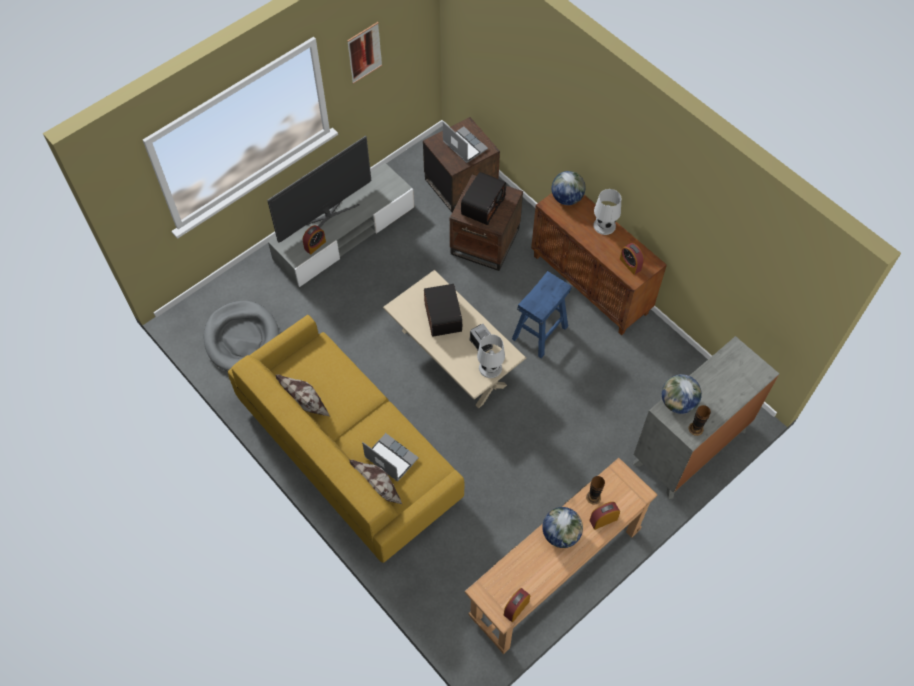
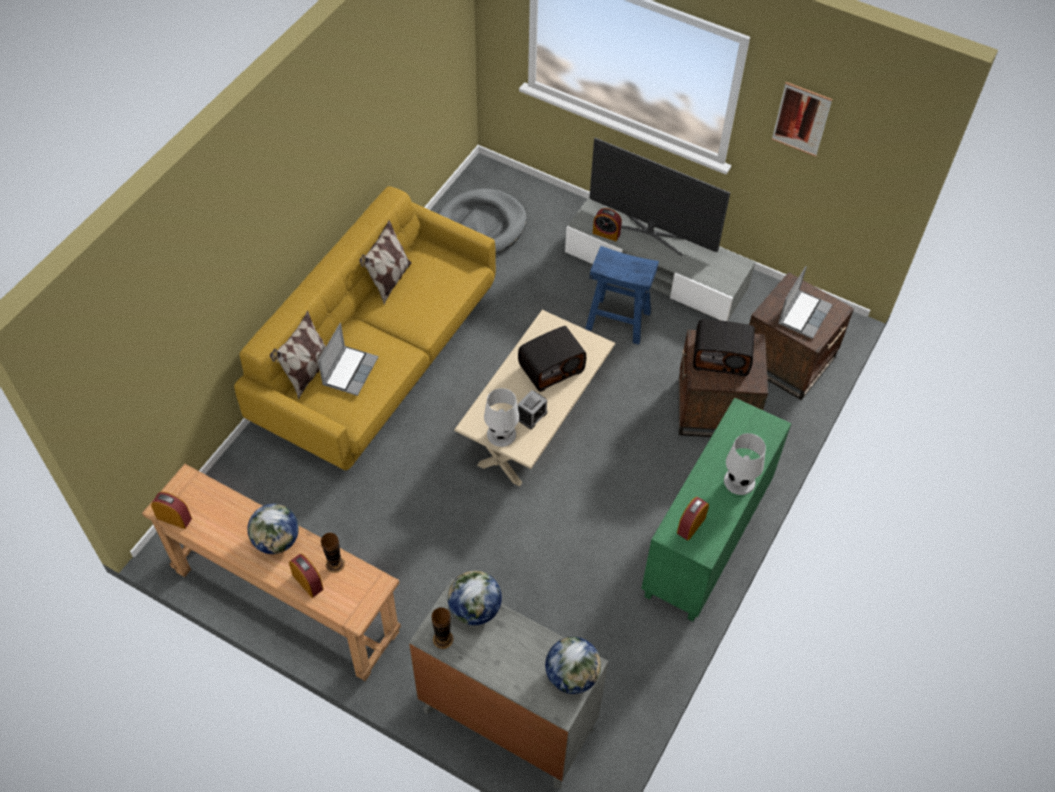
camera: 70 degrees right, 5 degrees down
blue stool [512,271,571,358] -> blue stool moved to [585,246,659,345]
brown cabinet [531,193,667,336] -> green cabinet [641,397,792,622]
globe [551,171,586,205] -> globe moved to [545,637,601,694]

